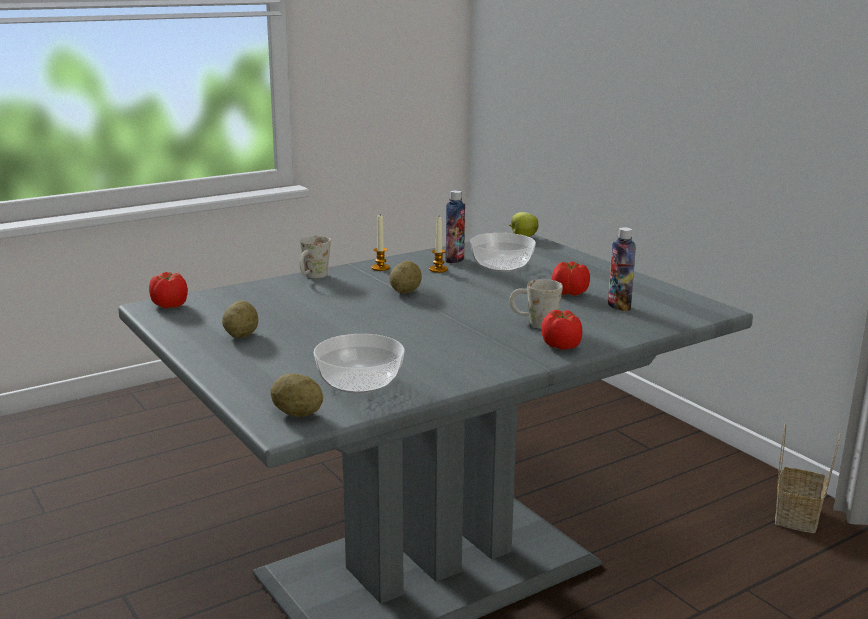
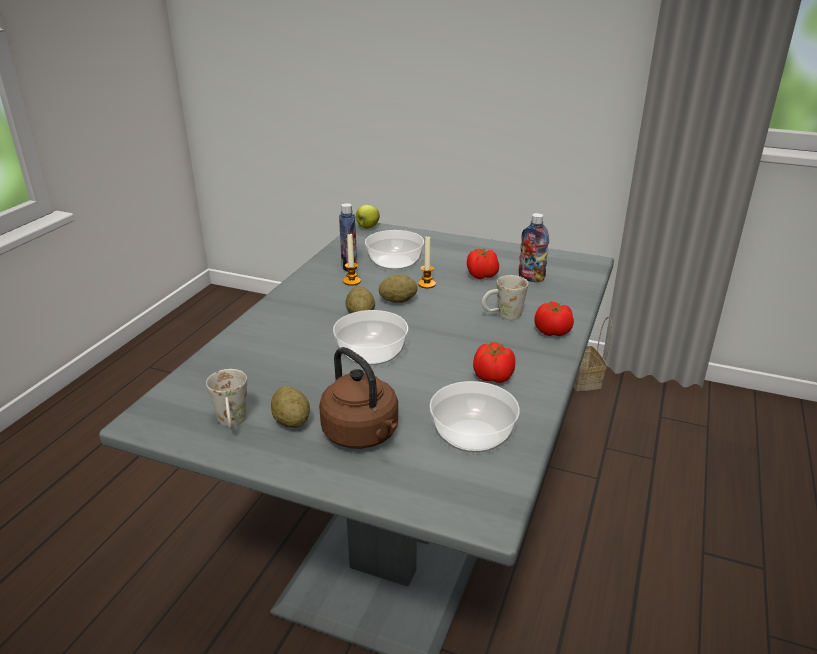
camera: 35 degrees left, 10 degrees up
tomato [149,272,188,308] -> tomato moved to [473,342,515,383]
potato [270,373,323,417] -> potato moved to [379,274,418,303]
white mug [300,236,331,278] -> white mug moved to [206,369,247,429]
candle [371,215,390,271] -> candle moved to [418,237,436,289]
none -> brown kettle [319,347,398,449]
none -> bowl [333,310,408,365]

